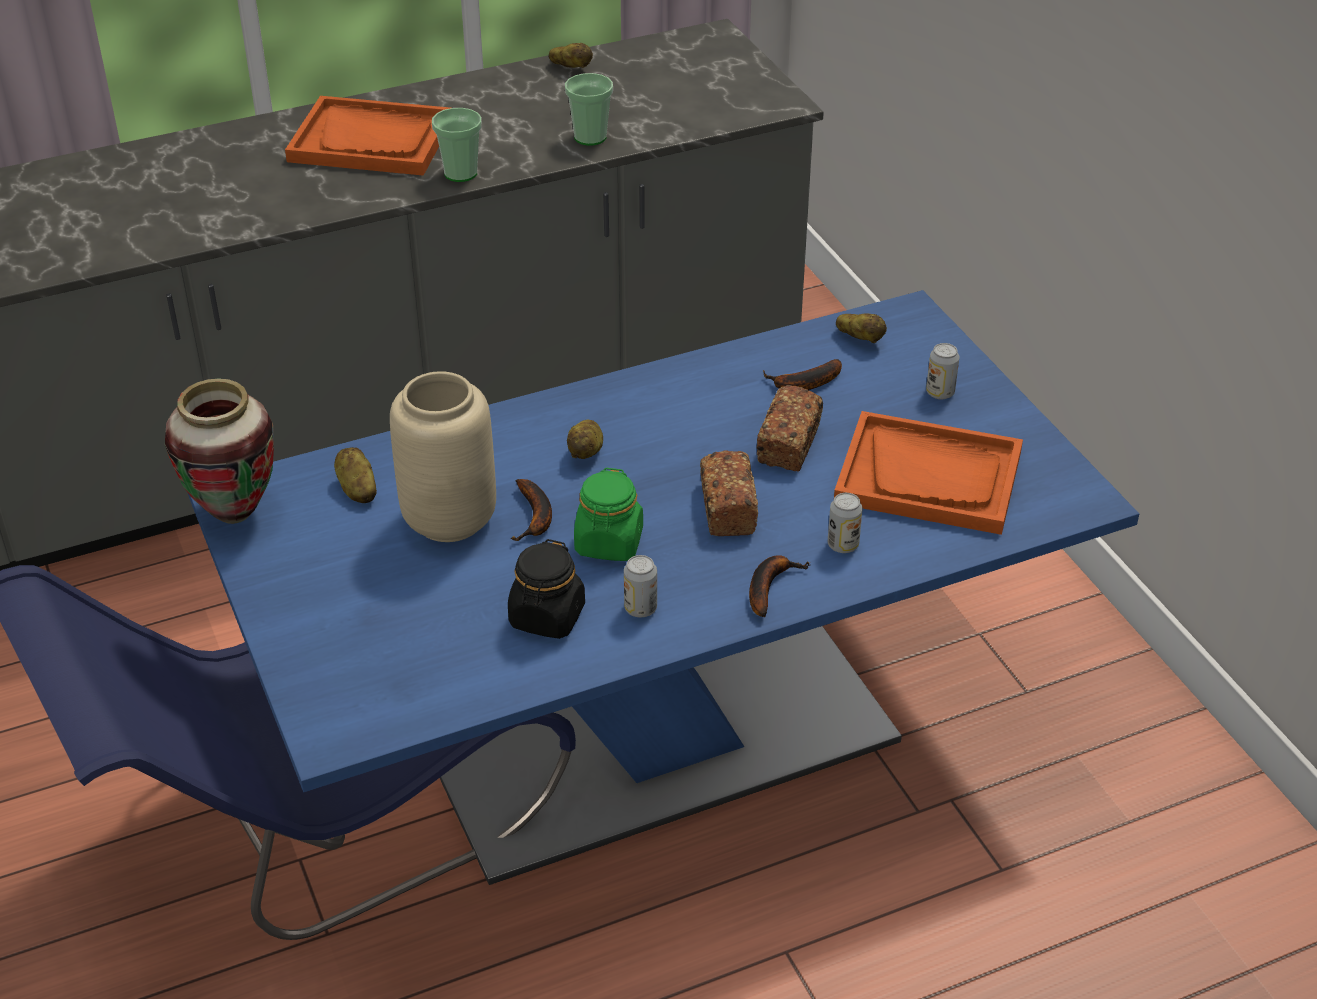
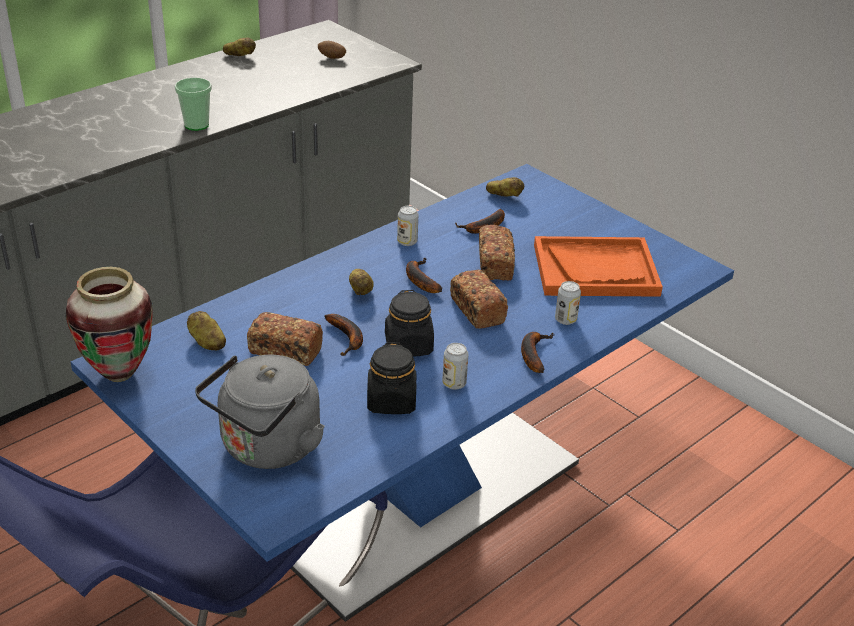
camera: 20 degrees left, 5 degrees down
orange tray [285,96,450,176] -> none
beige vase [390,371,496,542] -> bread [247,312,323,366]
cup [565,73,613,146] -> none
green jar [574,468,643,561] -> black jar [385,290,434,357]
can [926,343,959,399] -> can moved to [397,206,418,246]
none -> grey kettle [195,354,325,469]
none -> potato [318,41,346,59]
none -> banana [406,258,442,293]

